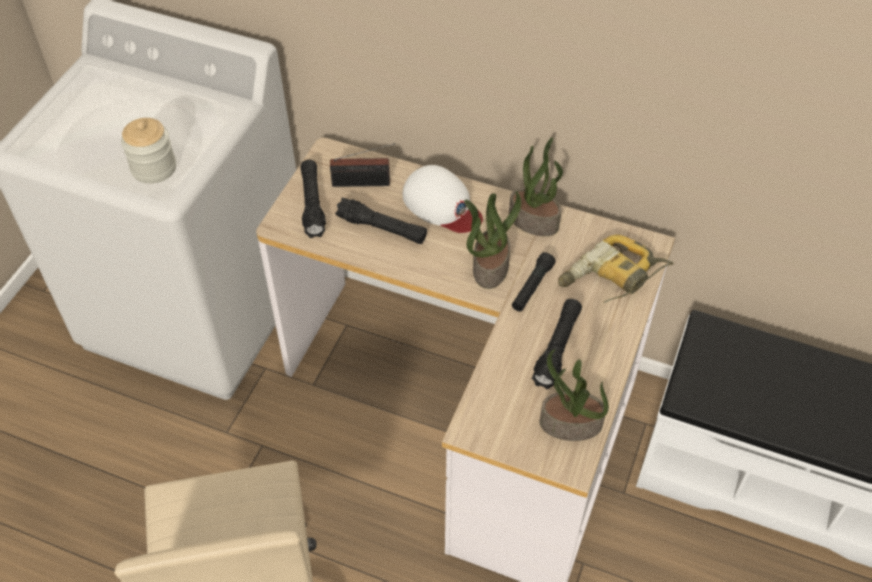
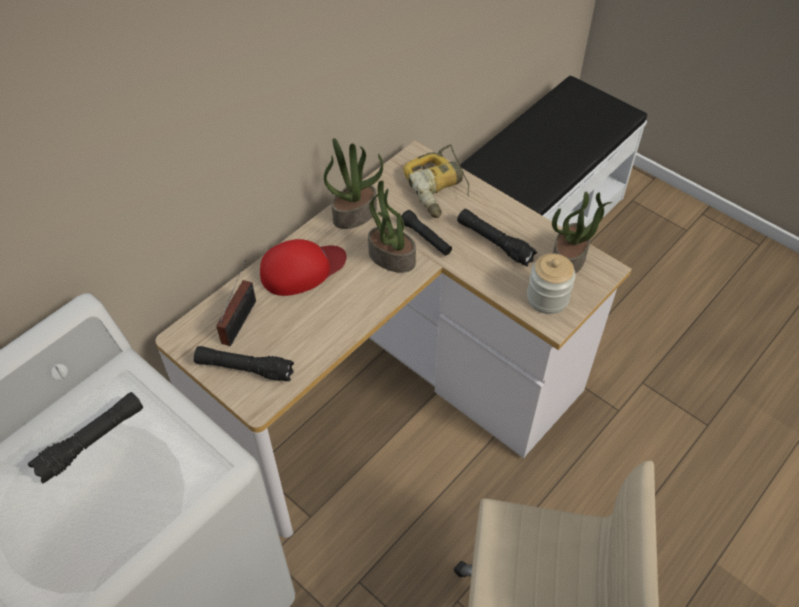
camera: 70 degrees left, 0 degrees up
jar [121,118,176,184] -> jar moved to [527,253,576,314]
black flashlight [335,198,427,244] -> black flashlight moved to [28,392,143,484]
white cap [403,165,483,233] -> red cap [260,239,346,296]

